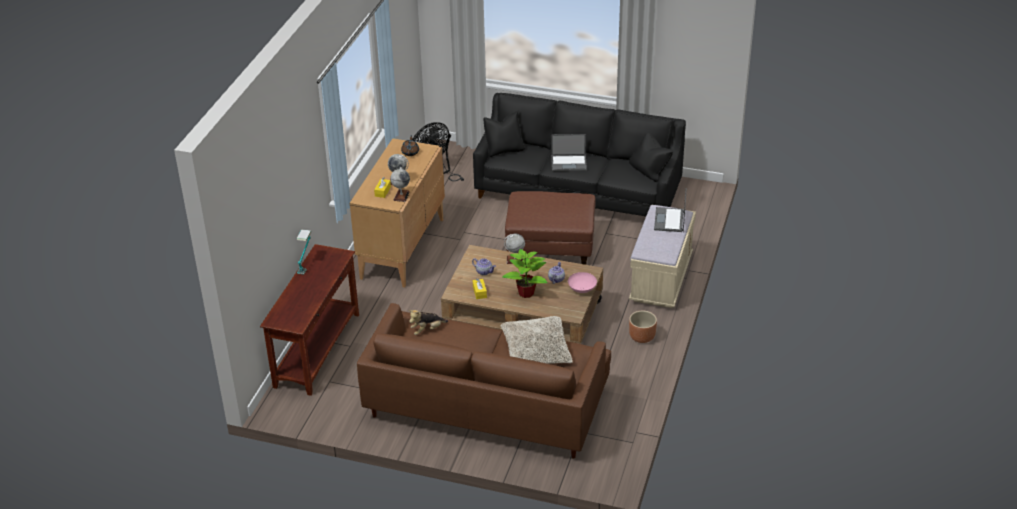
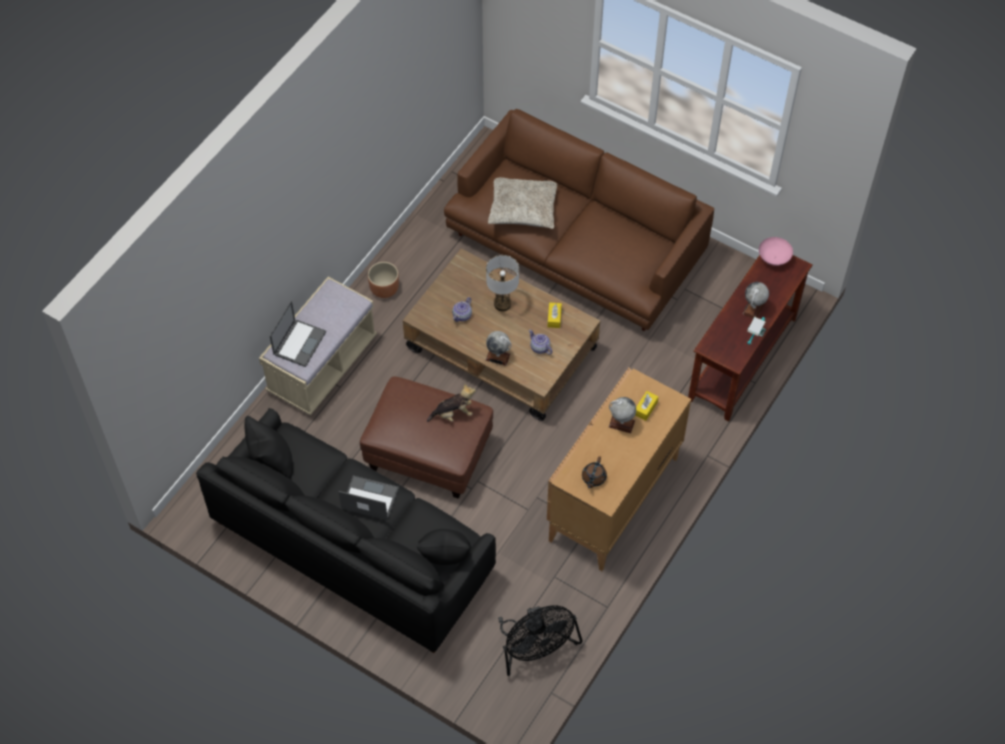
camera: 165 degrees left, 20 degrees up
globe [390,167,410,202] -> globe moved to [742,282,769,319]
plush toy [409,310,448,335] -> plush toy moved to [427,383,476,422]
potted plant [502,249,548,298] -> table lamp [486,255,519,311]
pink bowl [568,272,597,293] -> pink bowl moved to [759,237,793,266]

